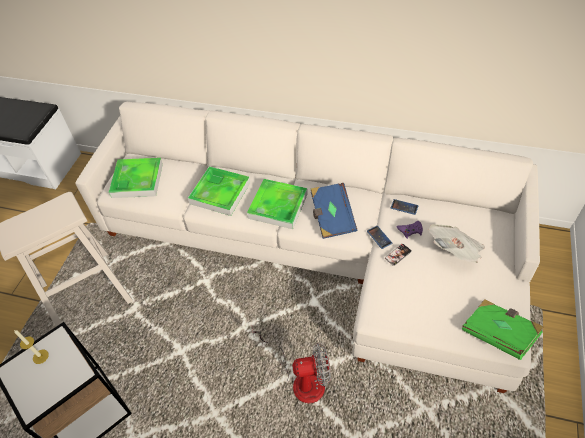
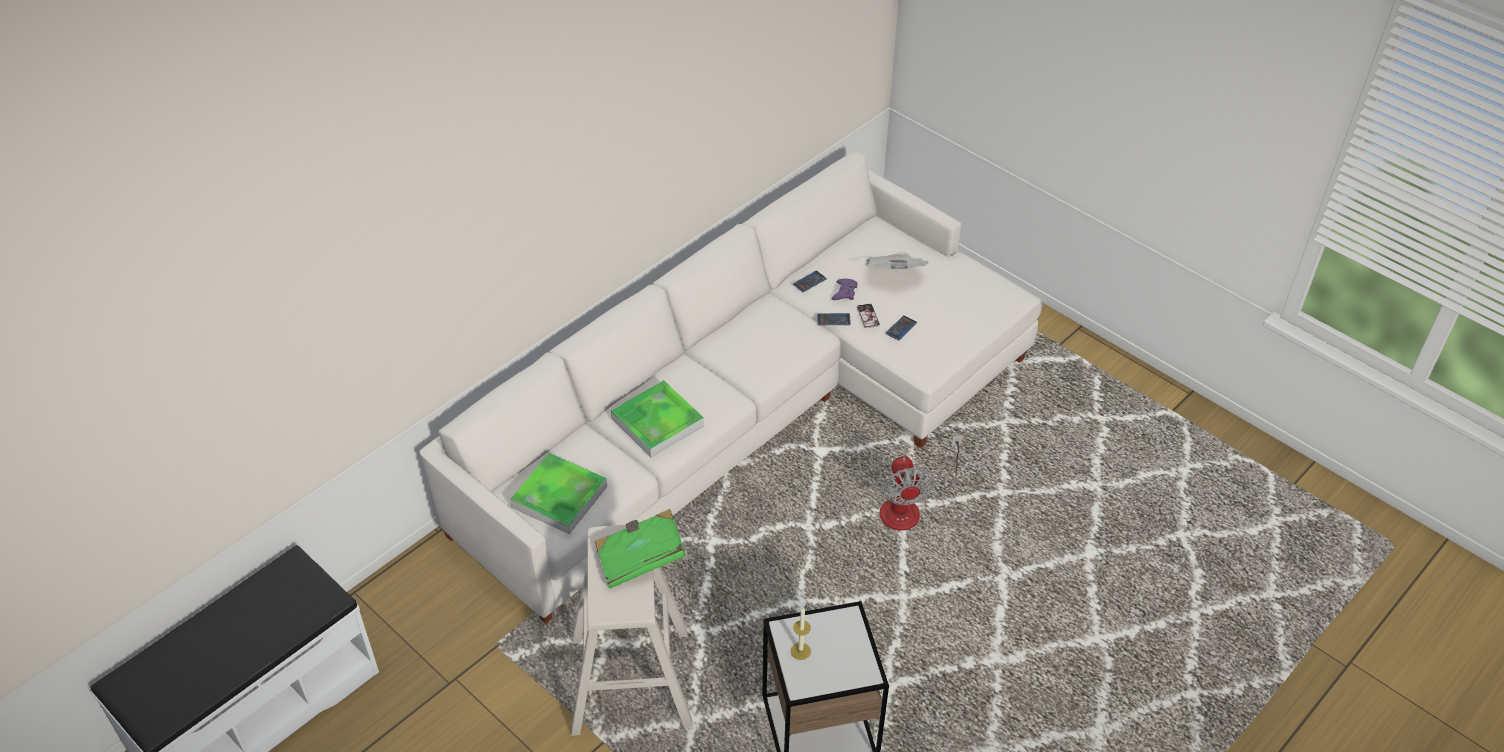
camera: 65 degrees left, 5 degrees down
tray [247,179,308,229] -> none
fan [252,327,331,403] -> fan turned 150 degrees clockwise [880,435,963,531]
blue book [311,183,357,239] -> none
green book [462,299,543,360] -> green book moved to [595,509,686,589]
none -> phone [886,315,917,340]

